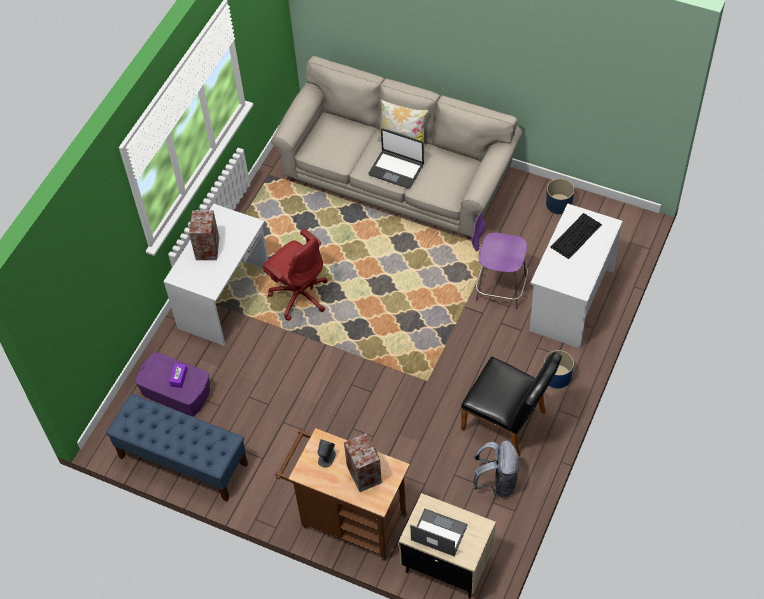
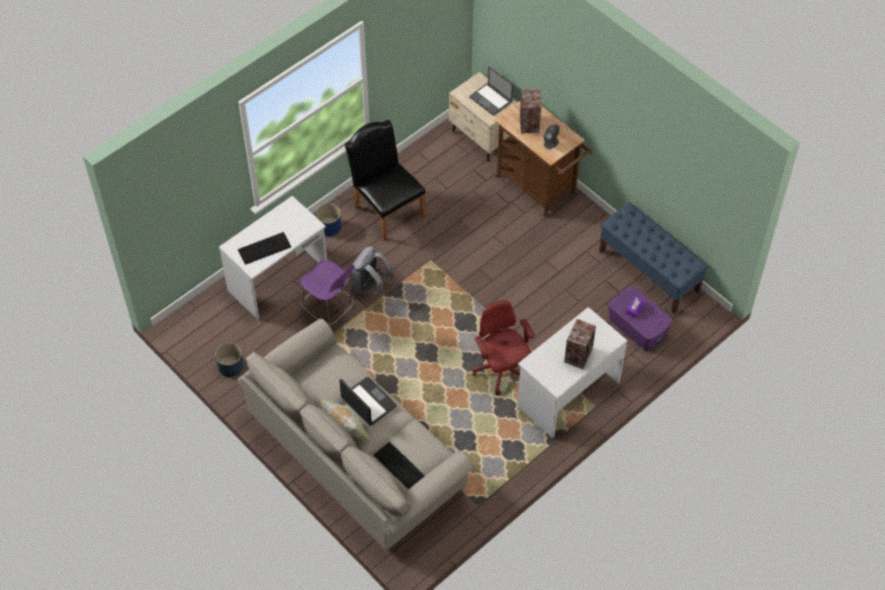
camera: 160 degrees left, 0 degrees up
grey backpack [473,440,520,497] -> grey backpack moved to [351,246,394,297]
none -> keyboard [373,441,425,490]

